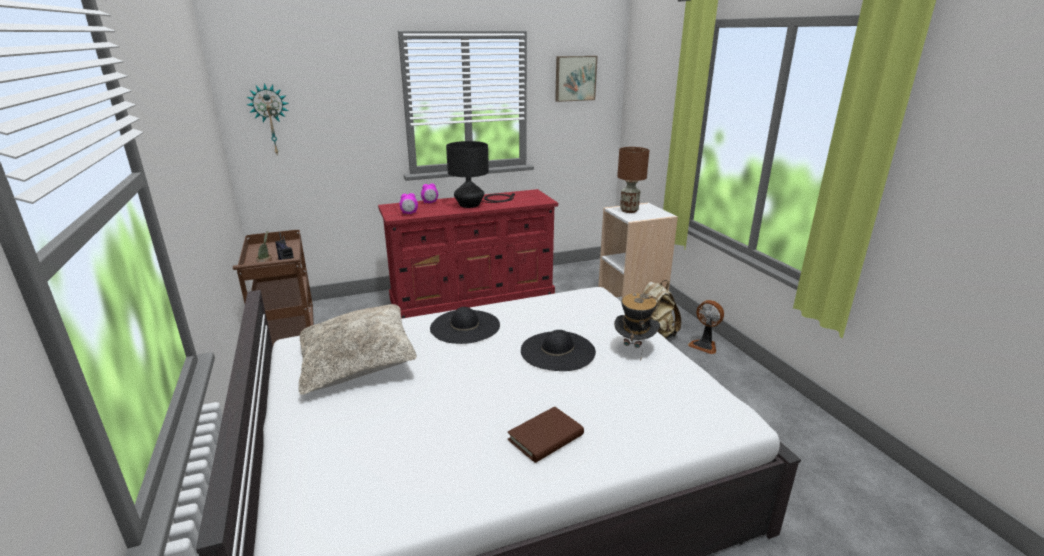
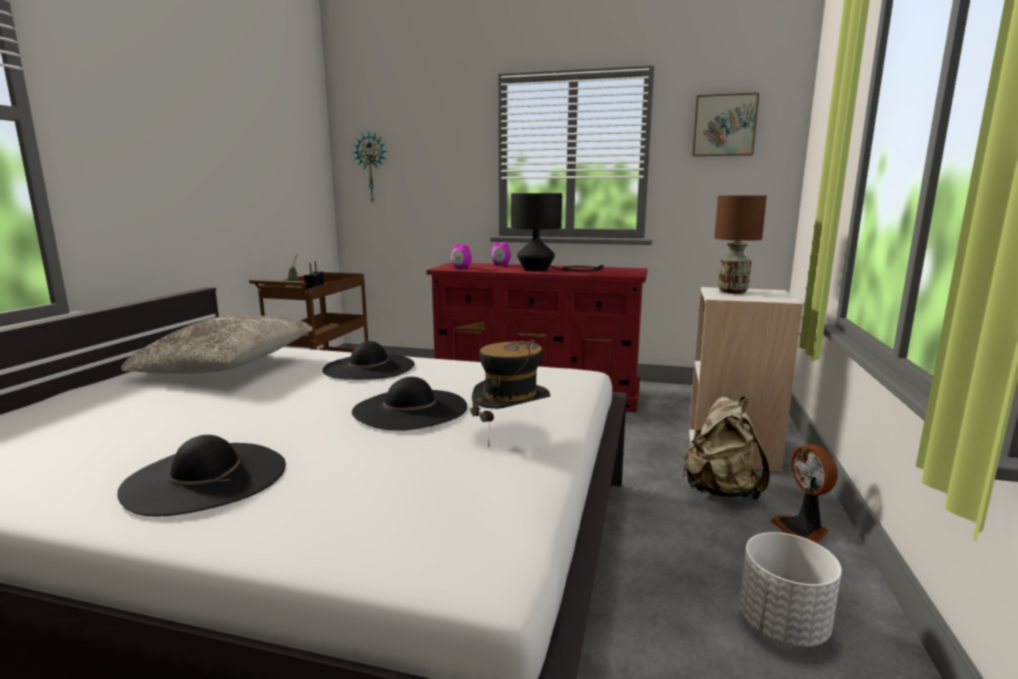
camera: 35 degrees right, 10 degrees down
brown book [507,406,584,463] -> black hat [117,435,286,516]
none -> white planter [739,532,842,647]

